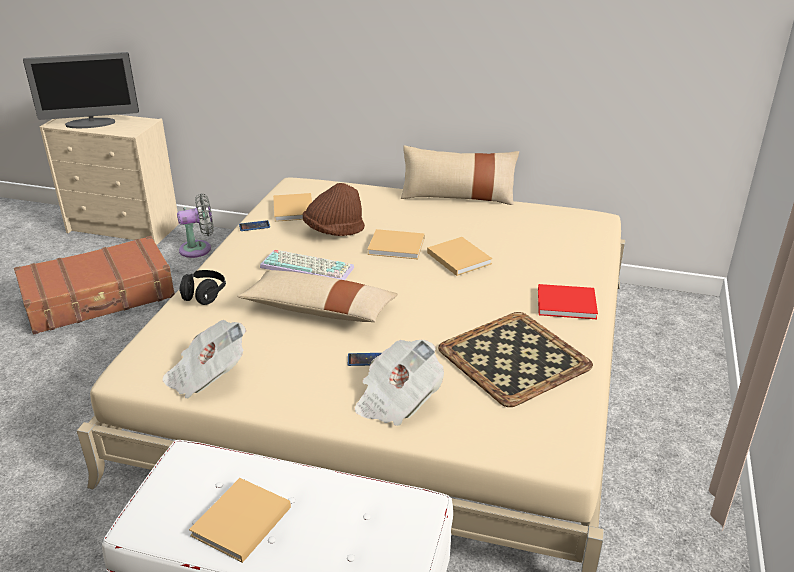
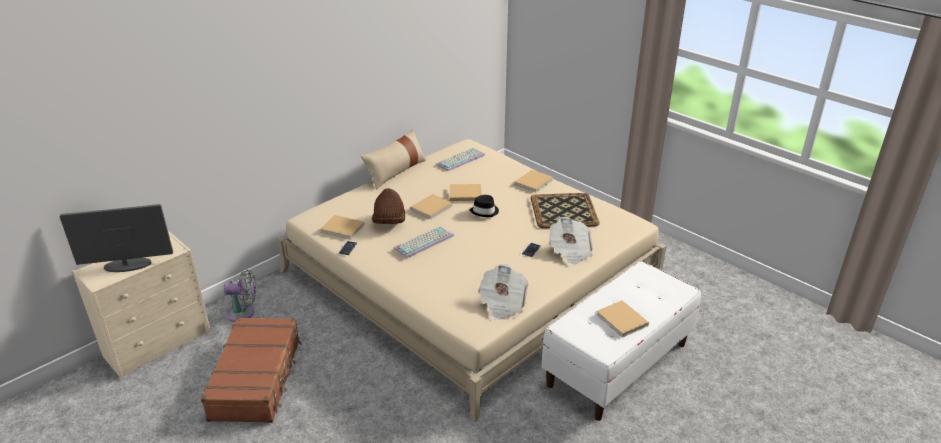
camera: 60 degrees left, 0 degrees up
monitor [23,52,139,128] -> monitor turned 120 degrees counterclockwise [60,204,173,272]
grey fan [177,193,214,258] -> grey fan turned 75 degrees clockwise [224,270,256,322]
black headphones [179,270,226,305] -> none
beige pillow [237,270,398,322] -> none
red book [538,284,598,319] -> beige book [515,170,553,193]
none -> keyboard [437,147,485,171]
none -> black hat [470,195,499,217]

